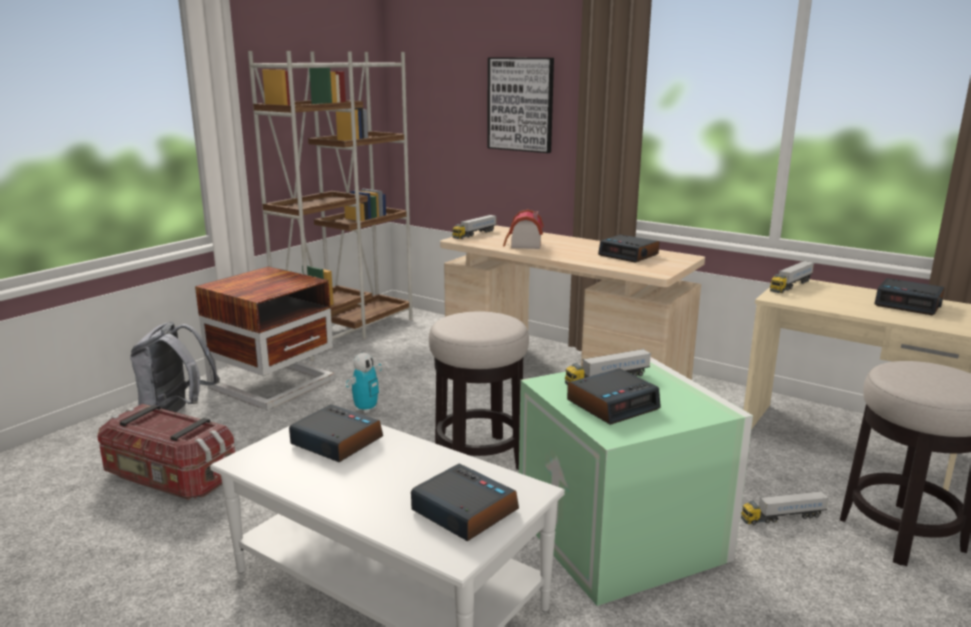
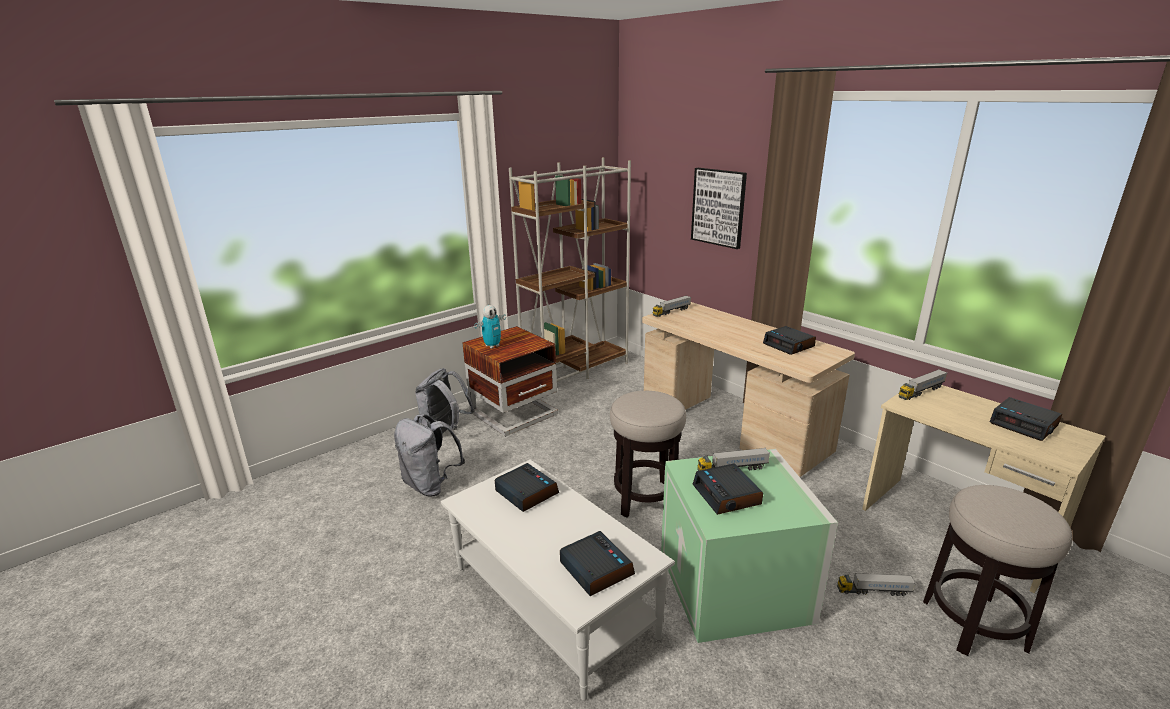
camera: 15 degrees right, 5 degrees up
storage box [97,404,235,500] -> grey backpack [394,414,465,496]
toy robot [346,353,382,413] -> toy robot moved to [475,305,506,349]
toy house [503,209,544,249] -> none
alarm clock [567,369,661,425] -> alarm clock turned 90 degrees clockwise [693,464,763,515]

